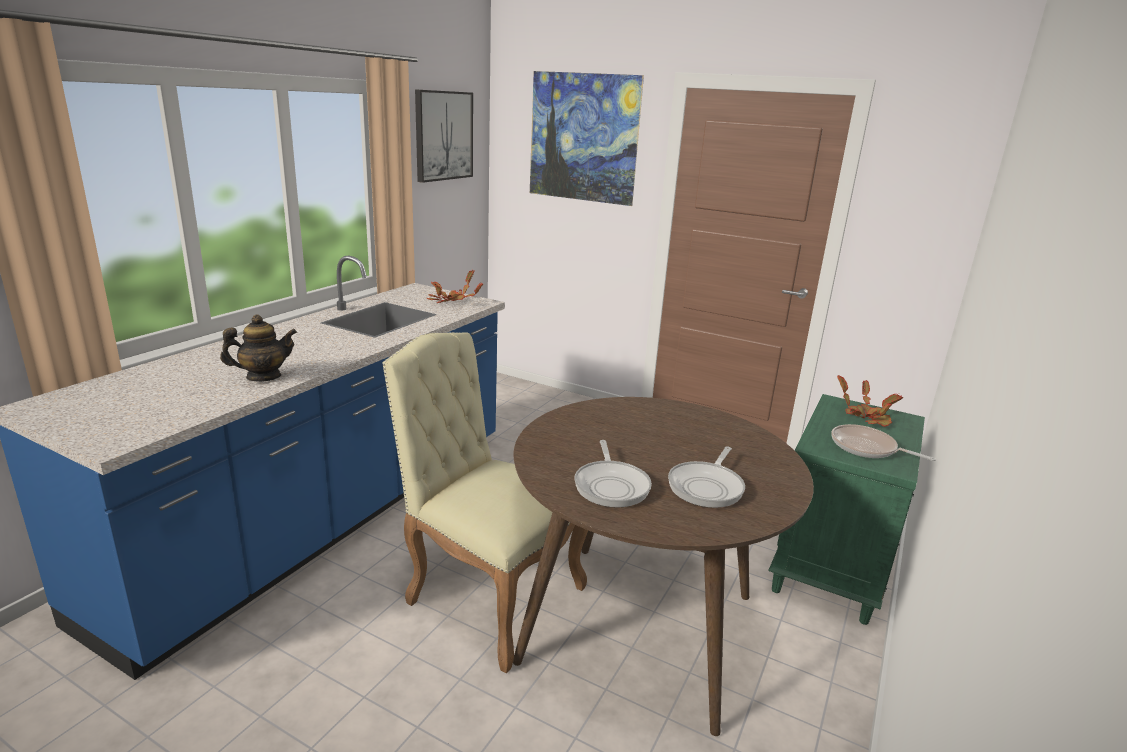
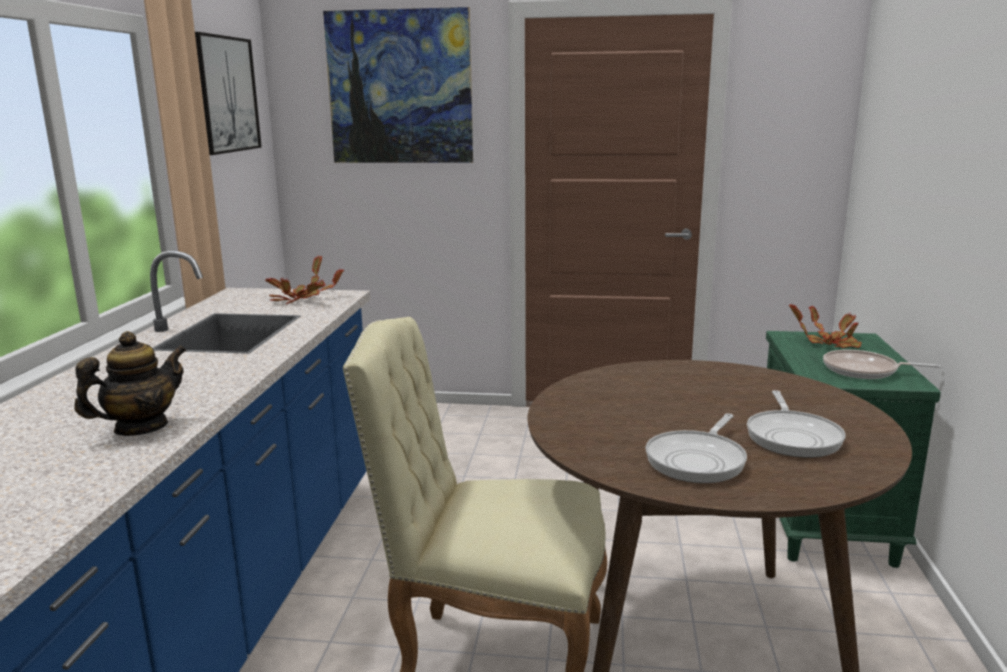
camera: 20 degrees left, 5 degrees down
frying pan [575,440,652,508] -> frying pan turned 60 degrees clockwise [645,414,747,483]

